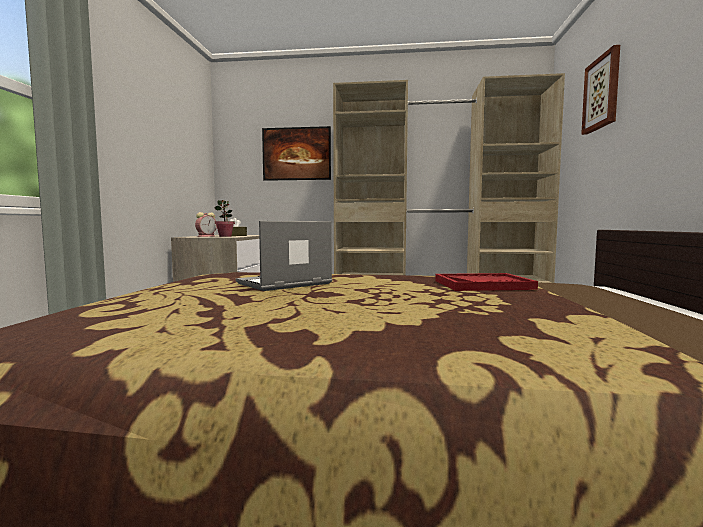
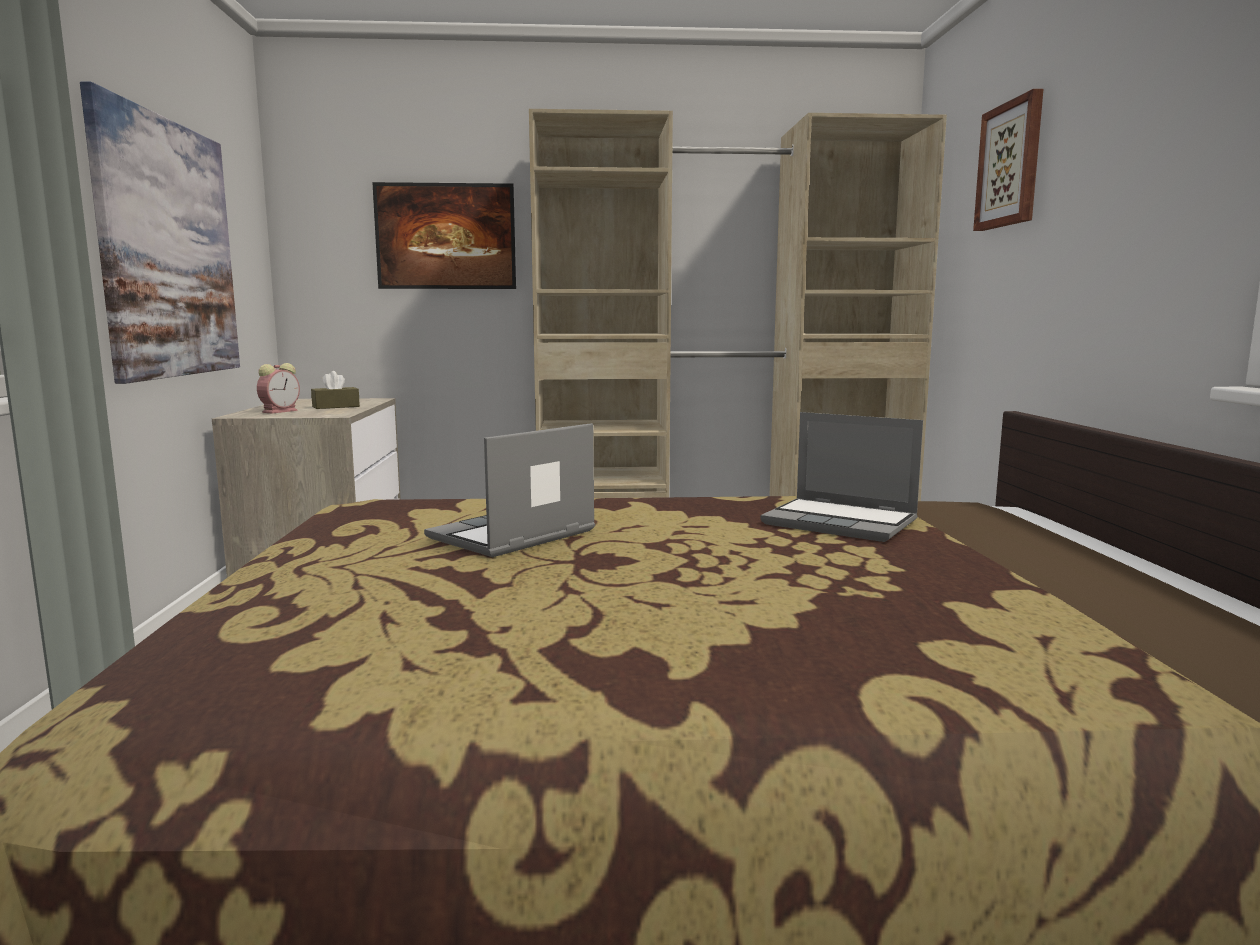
camera: 10 degrees left, 5 degrees up
potted plant [214,200,235,237] -> none
red tray [435,273,538,291] -> laptop [761,412,923,542]
none -> picture [80,81,240,384]

